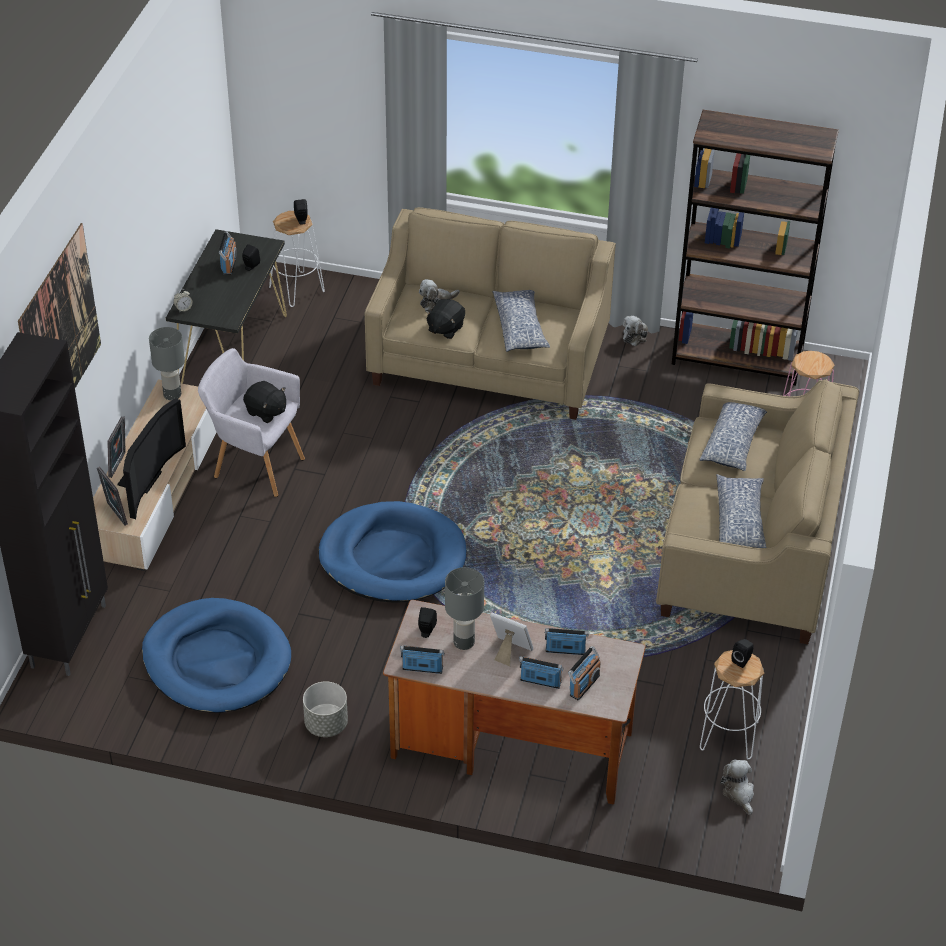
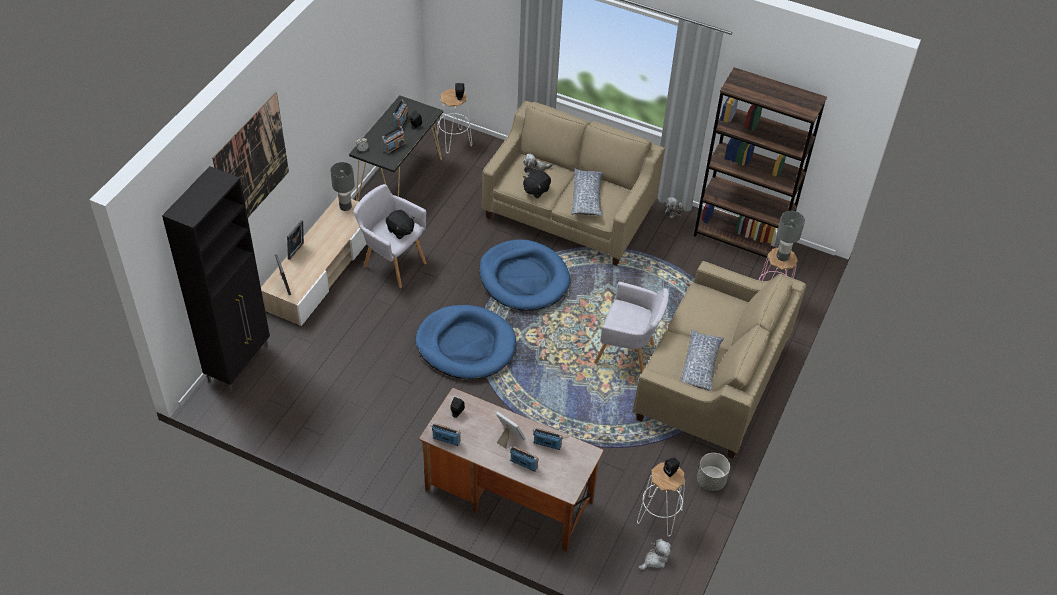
camera: 10 degrees right, 5 degrees up
television [117,398,186,519] -> none
blue dog bed [142,598,291,713] -> blue dog bed moved to [479,239,570,310]
grey planter [303,681,348,737] -> grey planter moved to [697,453,730,491]
grey table lamp [445,567,484,650] -> grey table lamp moved to [777,211,805,261]
radio [568,646,601,700] -> radio moved to [382,126,405,154]
pillow [699,402,767,471] -> none
plush toy [720,760,754,815] -> plush toy turned 60 degrees clockwise [638,539,671,570]
none -> grey armchair [594,282,669,373]

